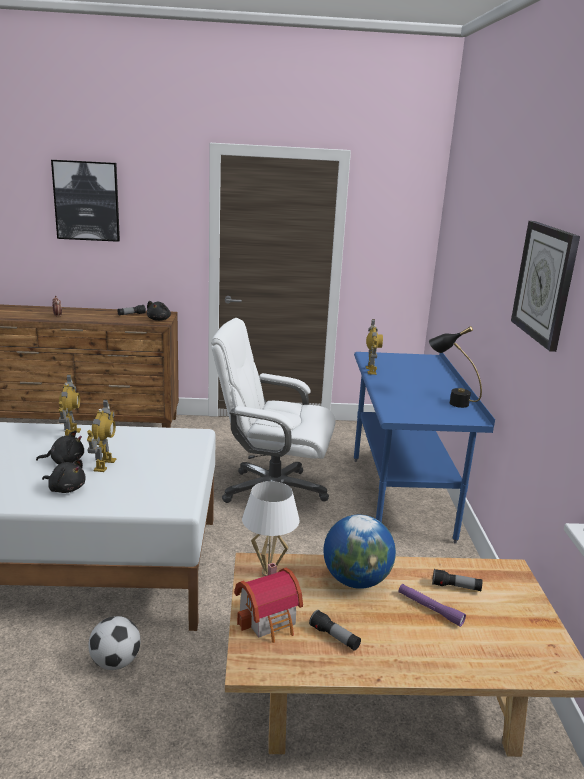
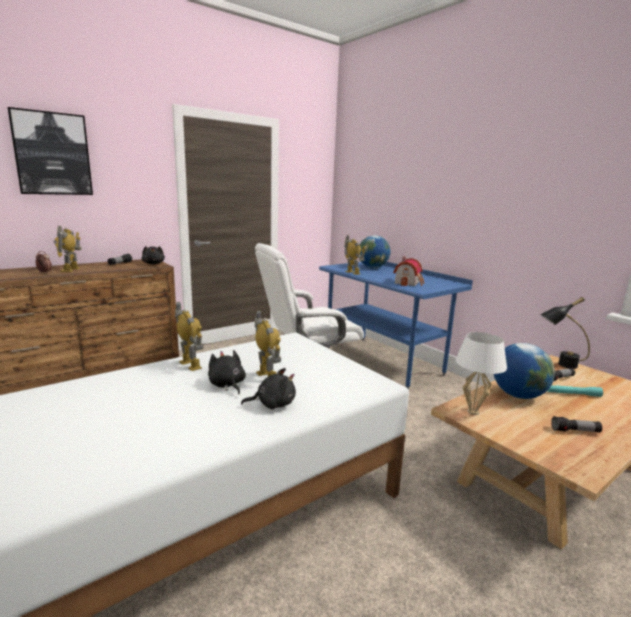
camera: 35 degrees left, 5 degrees down
black plush toy [36,430,84,464] -> black plush toy turned 75 degrees counterclockwise [208,350,246,394]
football [88,616,141,670] -> none
toy house [234,563,303,643] -> toy house moved to [393,256,424,286]
purple flashlight [398,584,466,627] -> turquoise flashlight [547,385,603,397]
black table lamp [429,326,482,408] -> black table lamp moved to [541,297,590,369]
wall clock [511,221,580,352] -> none
none -> toy robot [54,226,82,272]
none -> globe [359,235,390,268]

